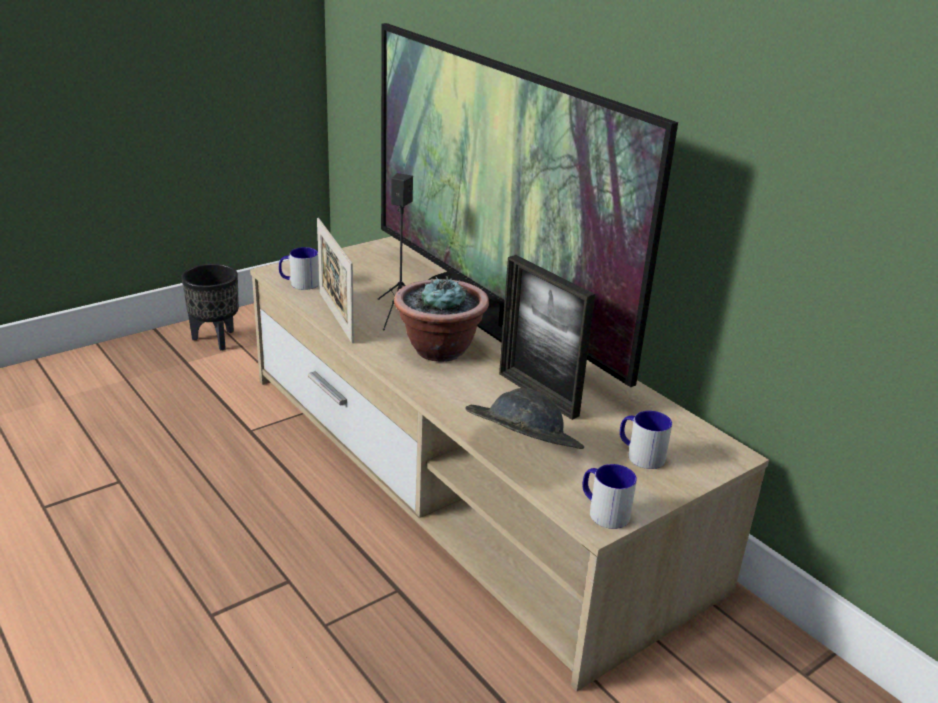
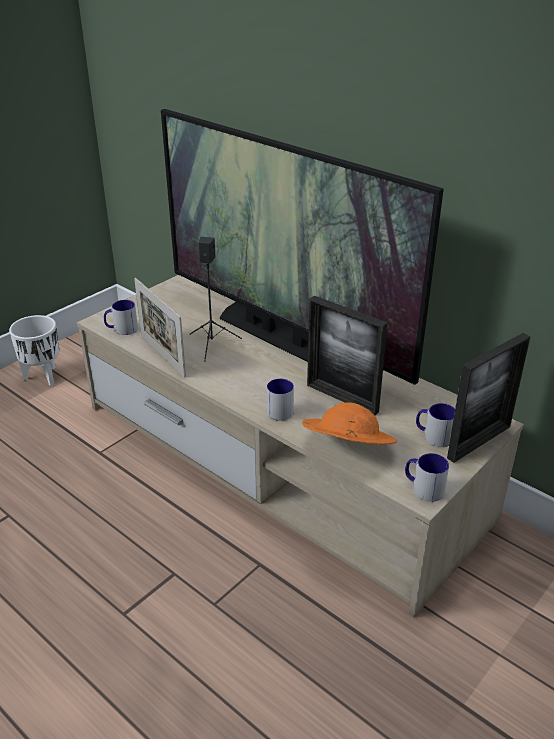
camera: 10 degrees left, 5 degrees up
black planter [182,264,239,351] -> white planter [9,315,59,386]
potted plant [394,276,489,362] -> none
grey hat [465,388,584,449] -> orange hat [302,402,397,445]
none -> mug [267,379,294,421]
none -> picture frame [447,333,530,463]

